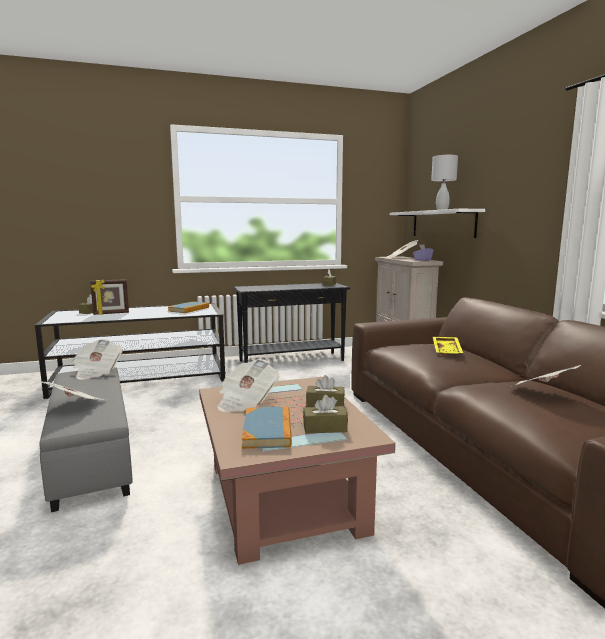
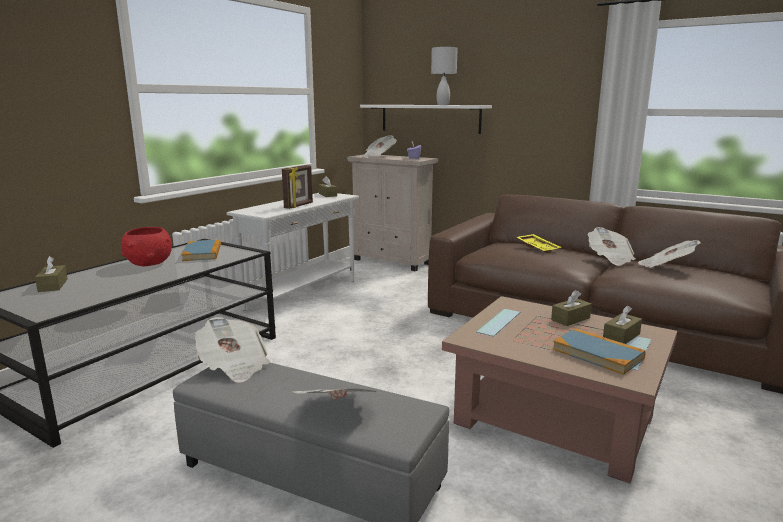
camera: 40 degrees left, 5 degrees up
picture frame [90,279,129,315] -> picture frame moved to [282,165,313,209]
newspaper [217,359,279,412] -> newspaper moved to [588,227,636,266]
black console table [234,283,350,363] -> white console table [227,193,359,311]
none -> red bowl [121,227,172,266]

